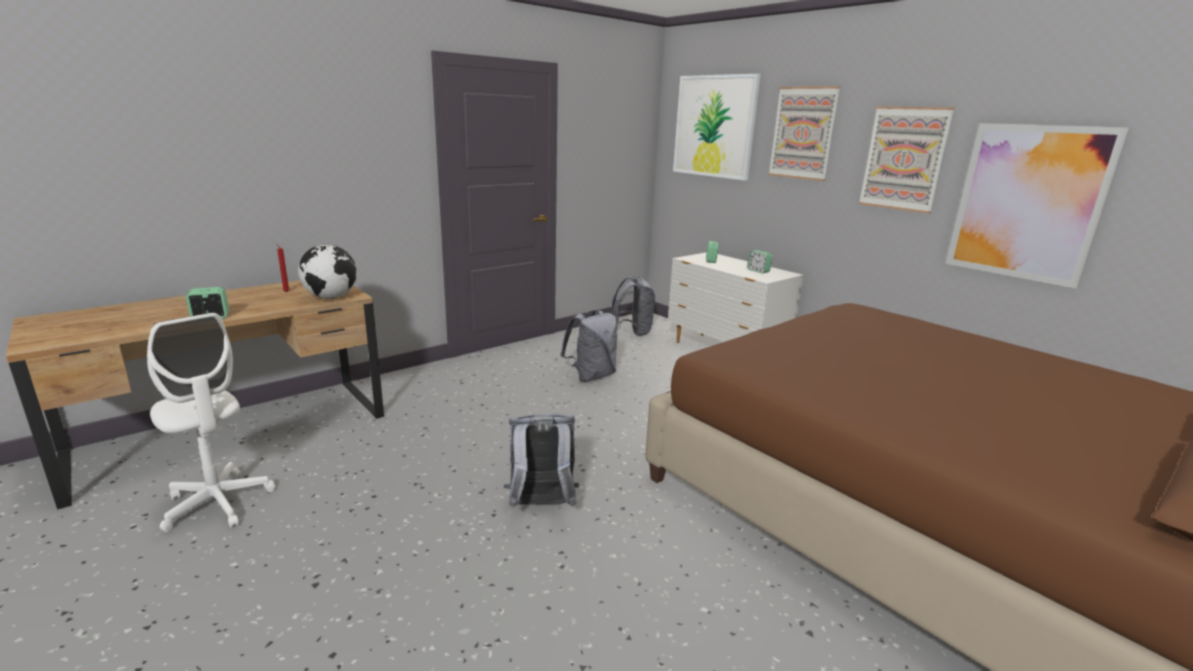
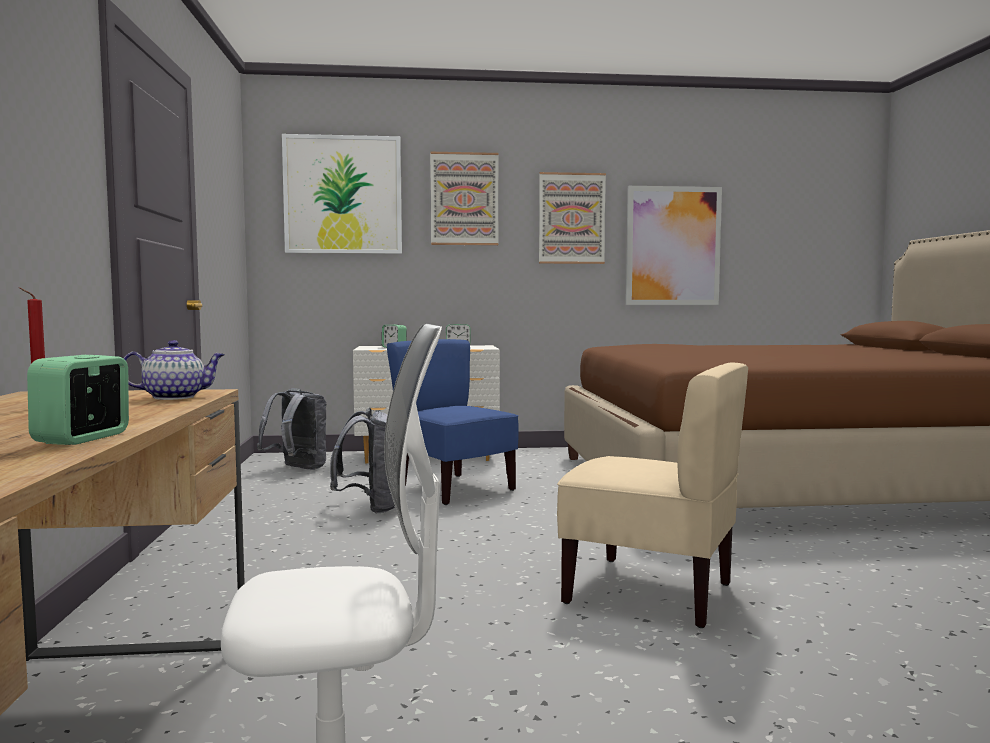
camera: 55 degrees left, 15 degrees down
globe [298,245,357,299] -> teapot [123,340,225,400]
grey backpack [504,413,579,508] -> beige chair [557,363,748,628]
none -> blue chair [387,339,519,505]

